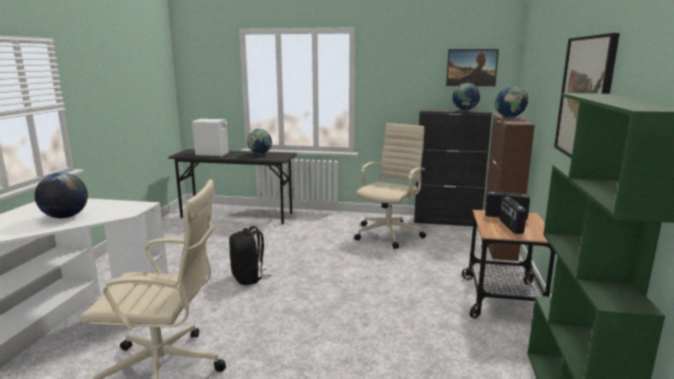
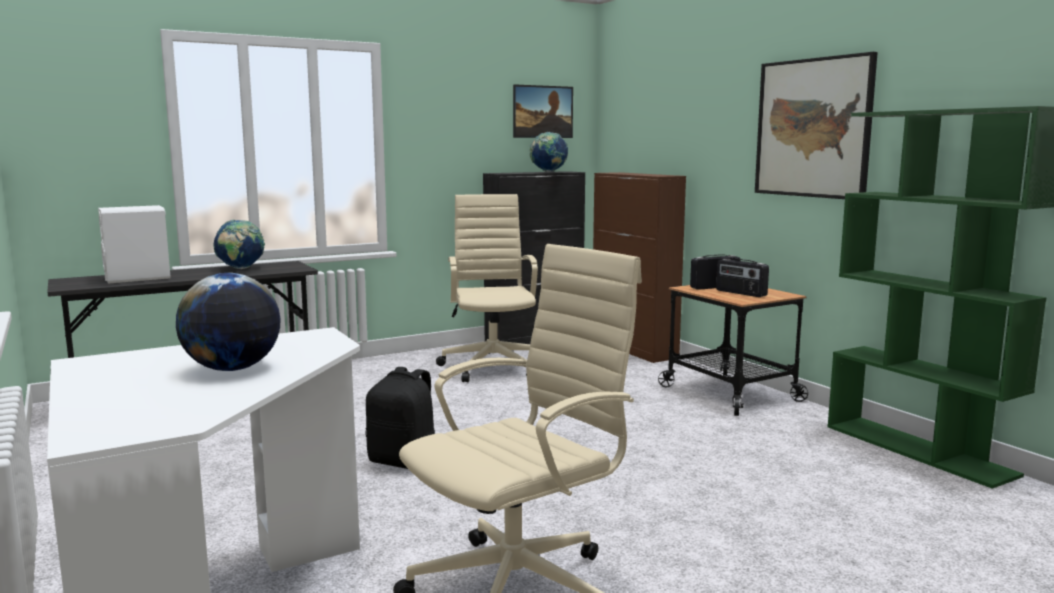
camera: 40 degrees left, 5 degrees down
globe [494,86,528,118] -> none

